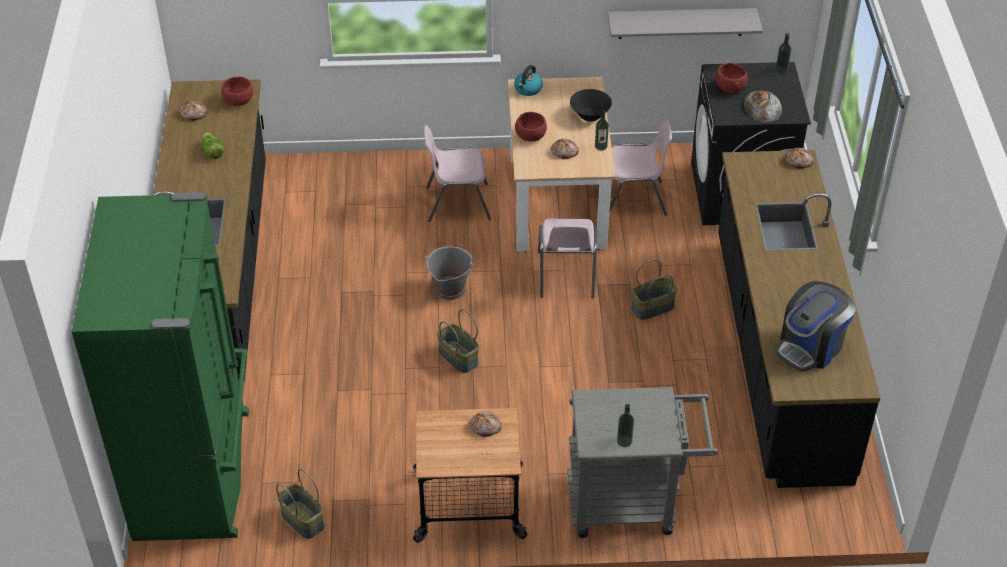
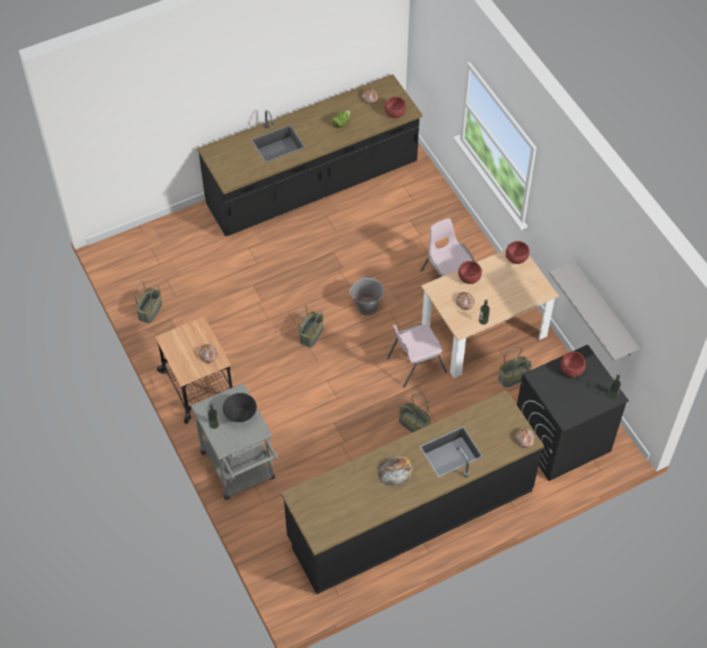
camera: 65 degrees right, 10 degrees up
green fridge [72,192,249,541] -> none
kettle [514,65,543,96] -> red bowl [506,241,530,264]
black bowl [570,89,612,122] -> black bowl moved to [223,393,257,422]
pink chair [610,119,672,216] -> basket [498,346,532,387]
bread [744,91,782,122] -> bread moved to [378,456,414,486]
coffee machine [775,281,856,372] -> none

